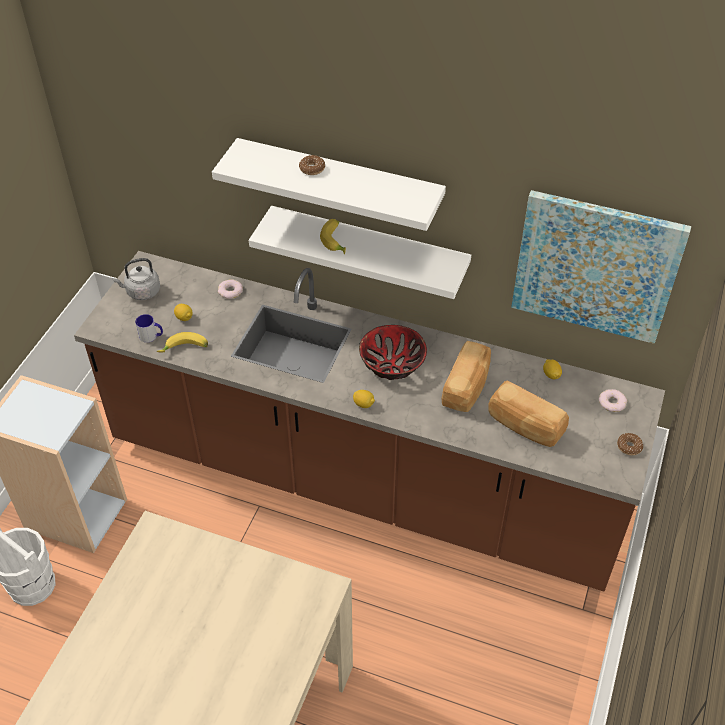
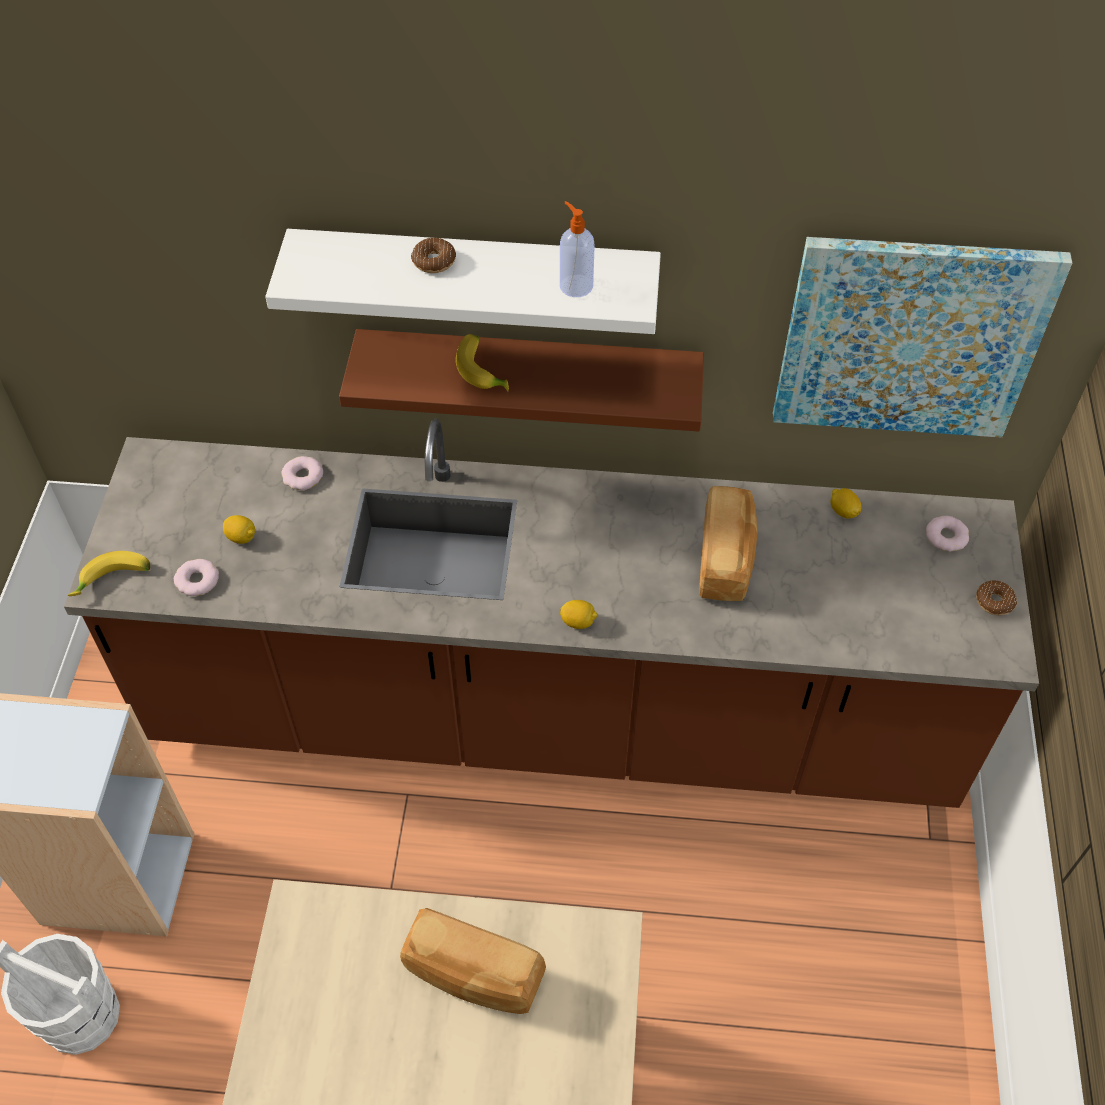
camera: 15 degrees left, 5 degrees up
grey kettle [112,258,160,300] -> none
mug [135,314,163,343] -> donut [174,559,219,596]
banana [157,332,208,352] -> banana moved to [68,551,150,596]
white shelf [249,206,471,299] -> brown shelf [339,329,704,432]
bowl [359,325,427,380] -> none
bread [489,381,569,447] -> bread moved to [400,908,546,1014]
none -> soap dispenser [560,201,595,297]

